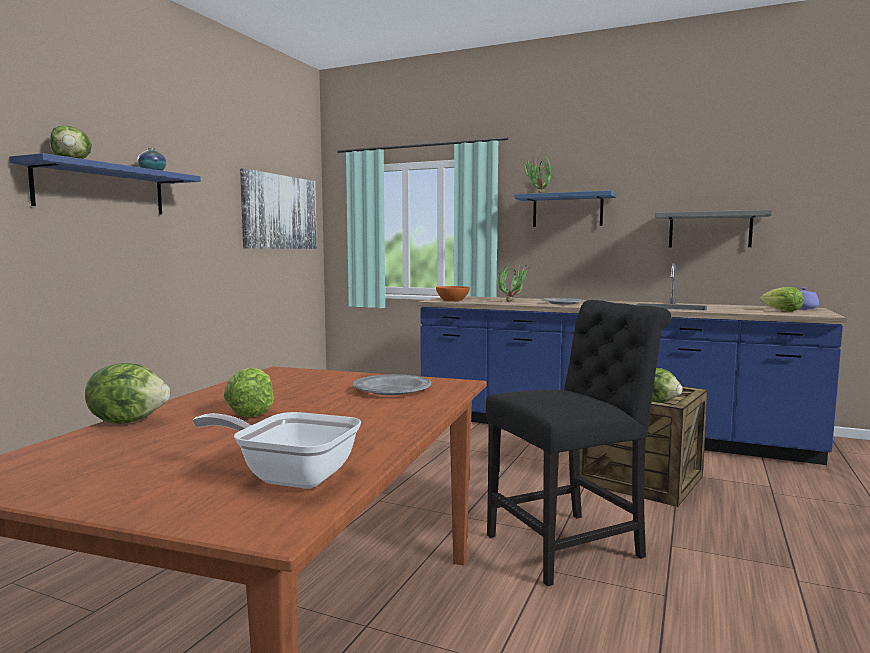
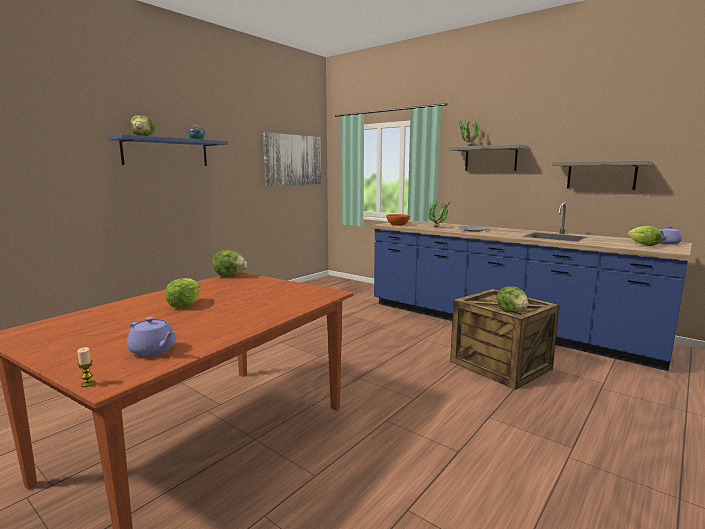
camera: 15 degrees right, 5 degrees up
lettuce [85,362,170,424] -> lettuce moved to [212,250,247,277]
frying pan [192,412,361,489] -> purple teapot [127,317,176,356]
grey plate [353,374,431,395] -> none
black chair [486,300,671,586] -> none
blue shelf [514,191,616,227] -> grey shelf [449,144,528,171]
none -> candle [77,347,95,387]

